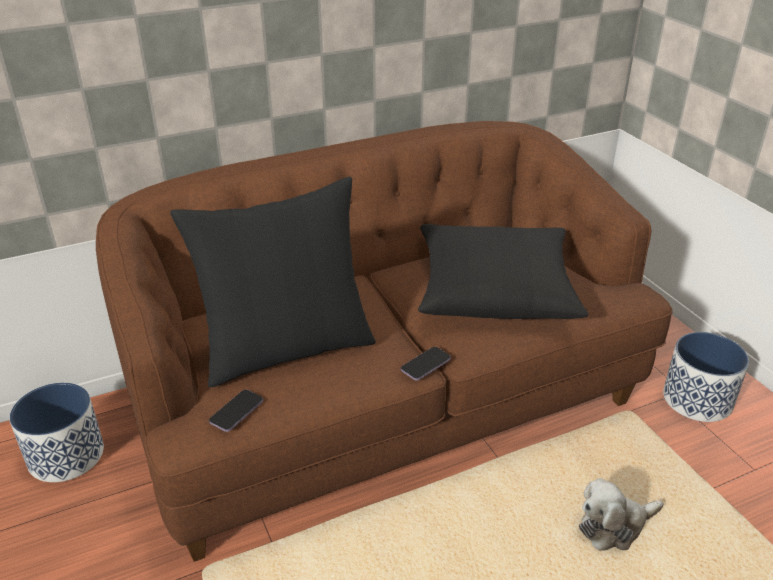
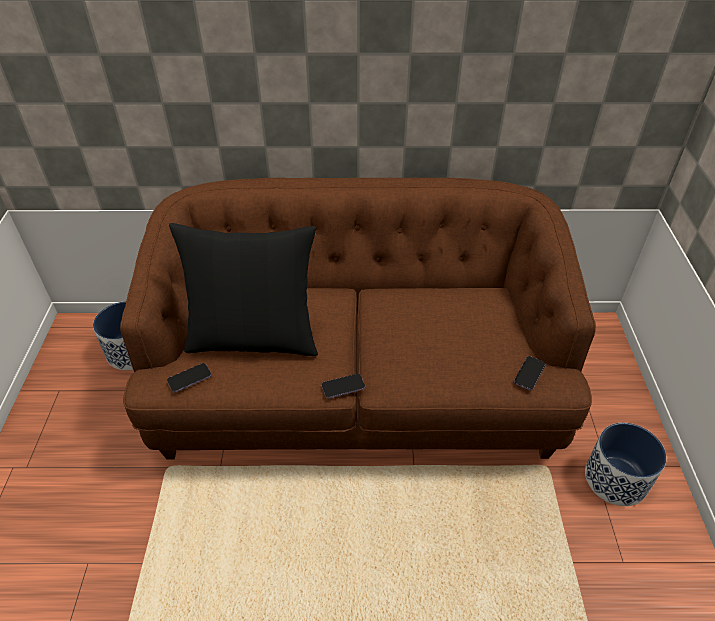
camera: 25 degrees right, 10 degrees up
black pillow [418,224,588,319] -> none
plush toy [579,478,663,551] -> none
none -> phone [514,356,545,390]

